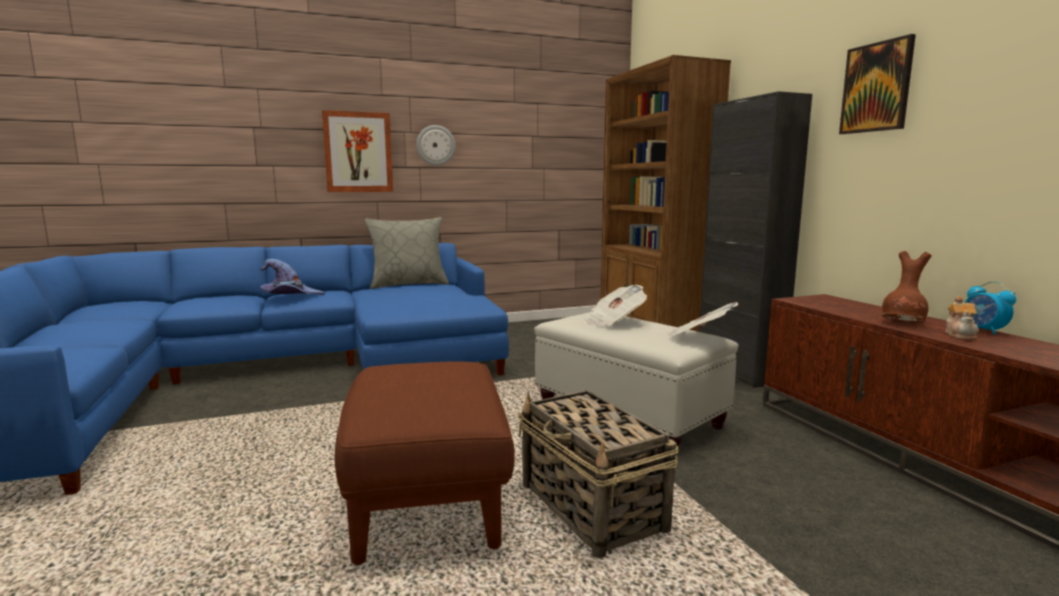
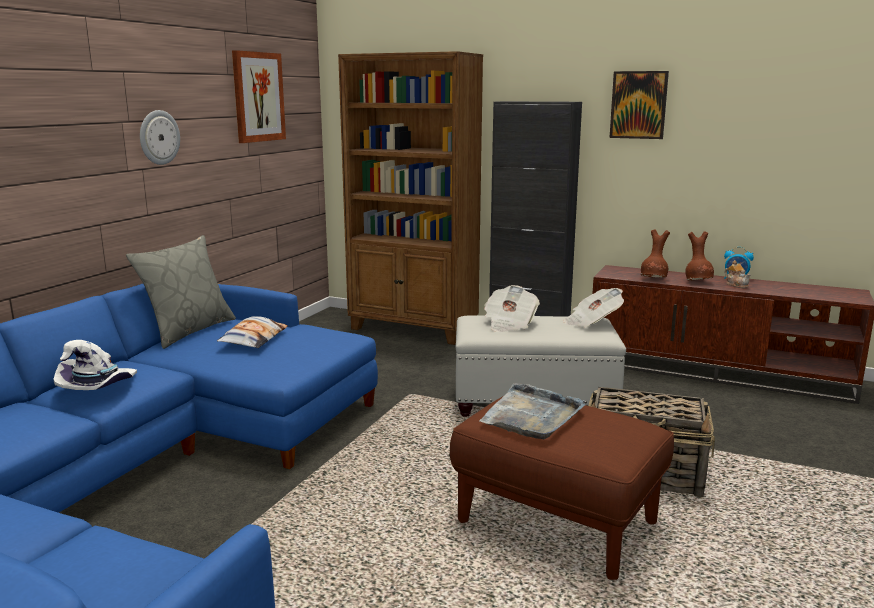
camera: 45 degrees left, 5 degrees up
purple hat [260,259,325,295] -> white hat [54,340,137,390]
picture [322,110,393,192] -> picture moved to [232,50,286,143]
none -> pillow [217,316,288,348]
none -> grey tray [479,383,586,439]
none -> brown vase [641,229,670,278]

